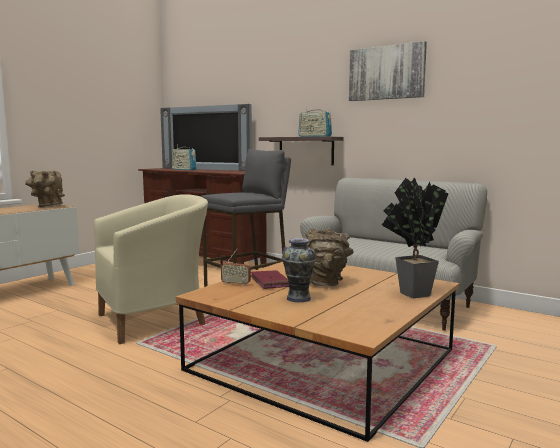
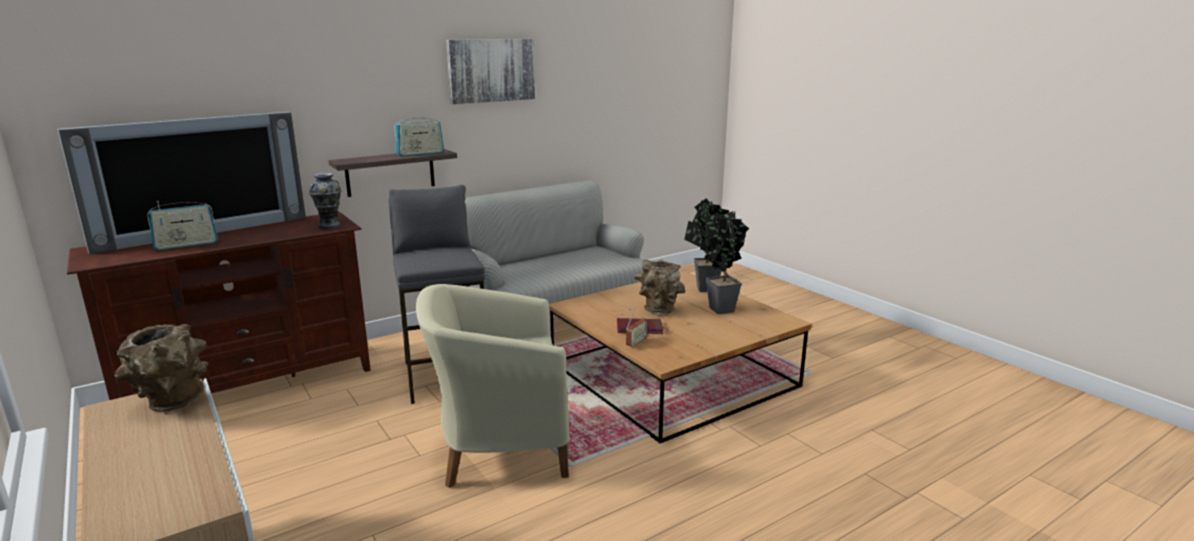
camera: 70 degrees left, 10 degrees up
beige armchair [94,194,208,344] -> beige armchair turned 90 degrees counterclockwise [416,284,570,488]
vase [282,238,316,302] -> vase moved to [309,173,341,229]
none -> potted plant [704,211,749,314]

